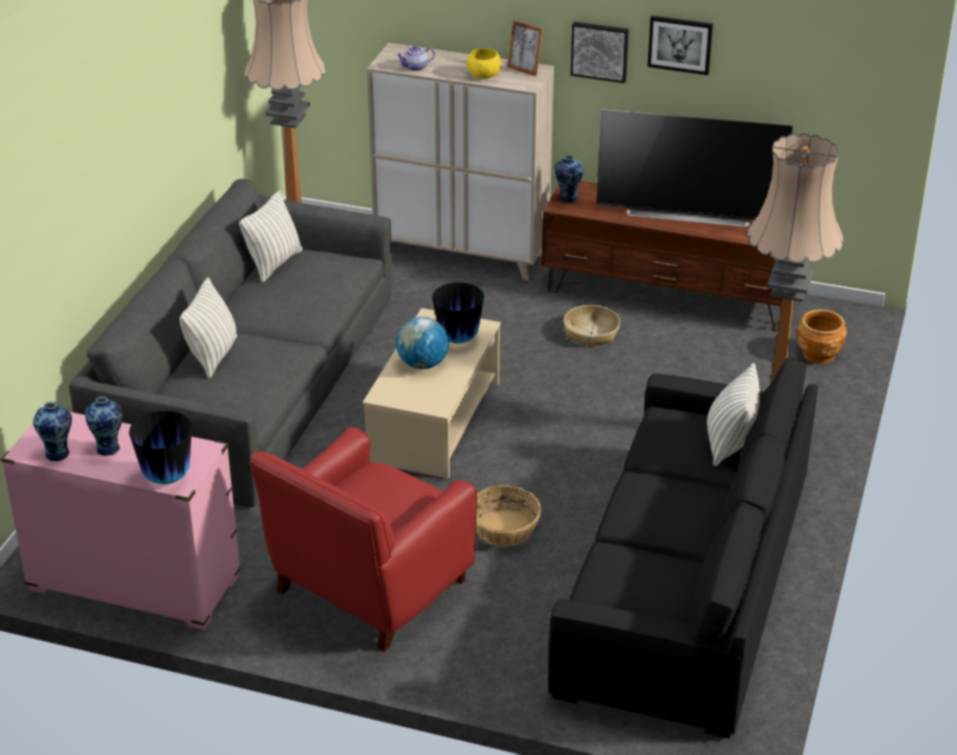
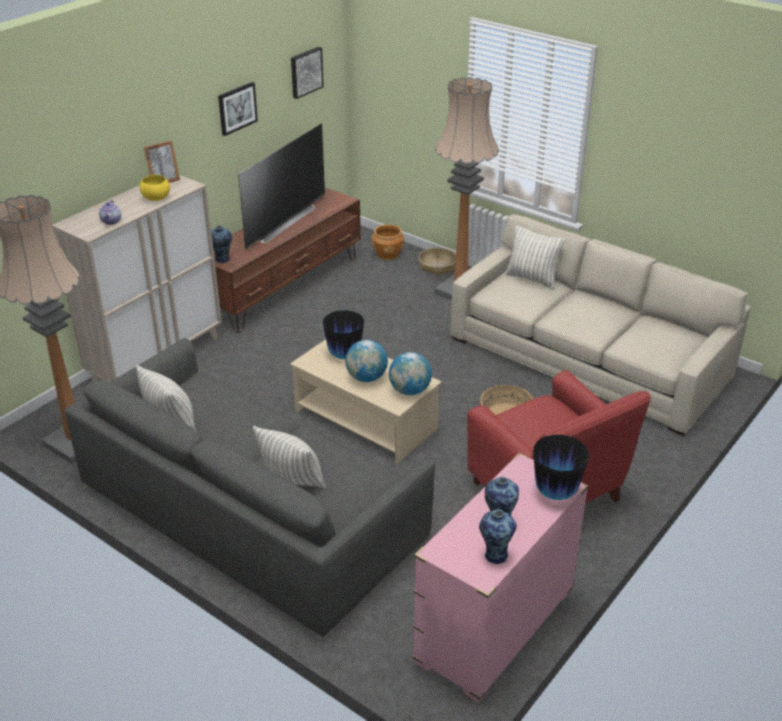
camera: 70 degrees left, 0 degrees up
black sofa [548,357,818,739] -> beige sofa [450,214,751,436]
basket [564,305,620,348] -> basket moved to [418,248,456,275]
picture [571,22,629,83] -> picture moved to [291,47,324,99]
none -> globe [389,352,432,395]

